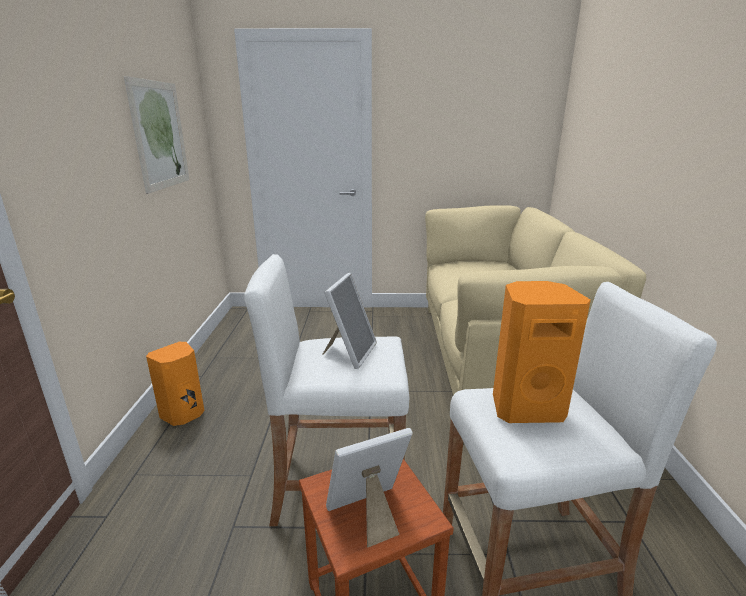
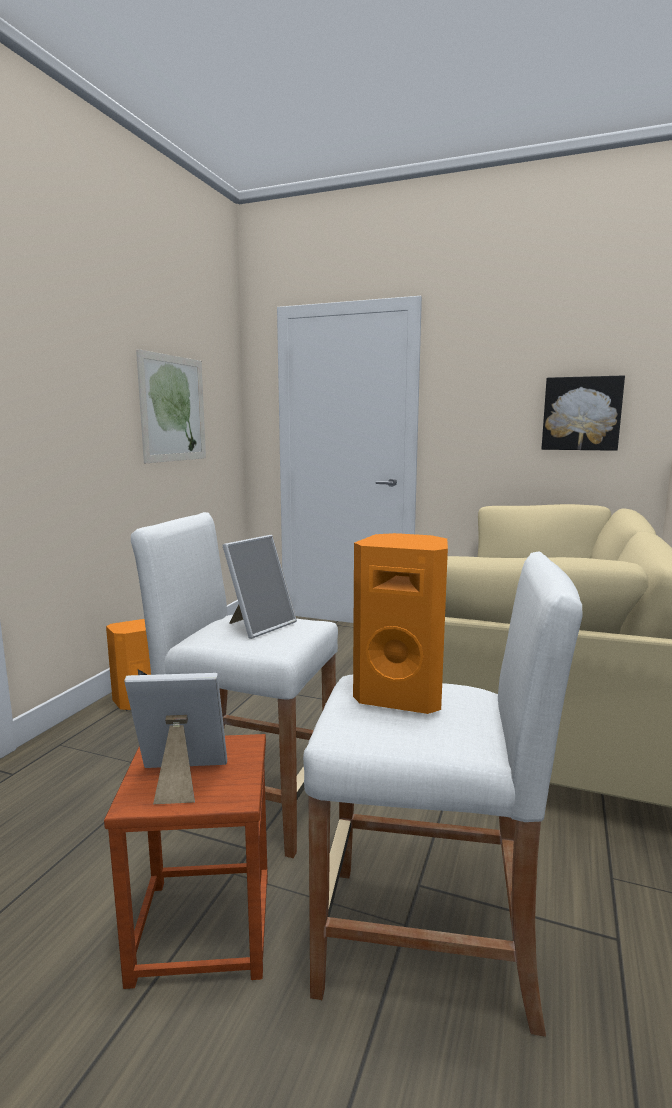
camera: 20 degrees right, 10 degrees down
none -> picture [542,375,625,451]

